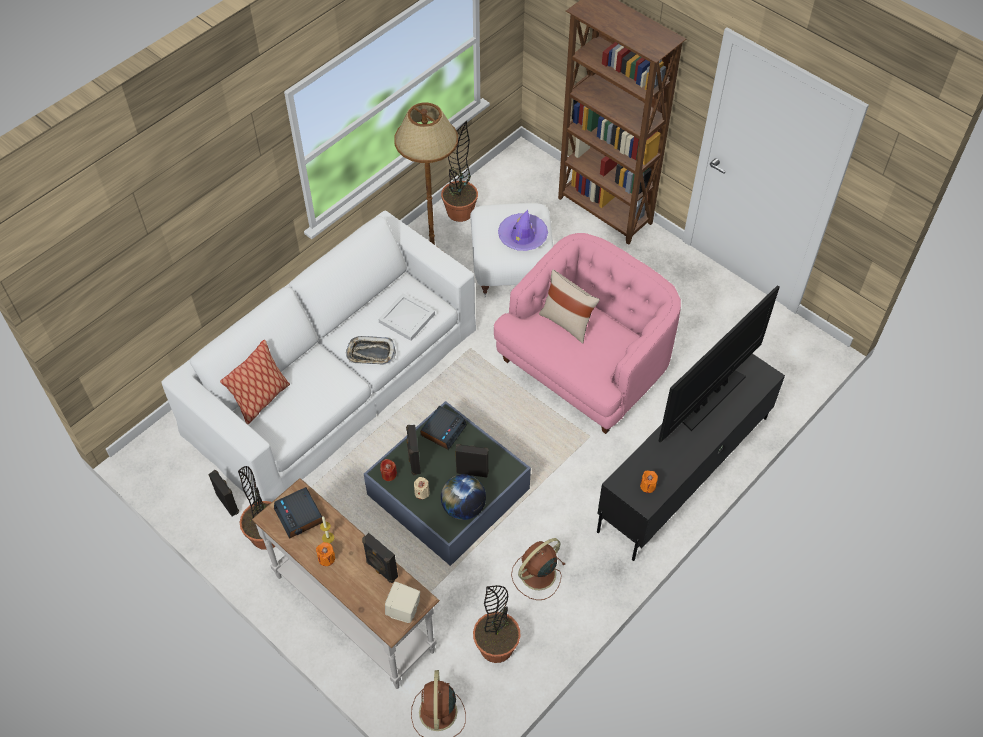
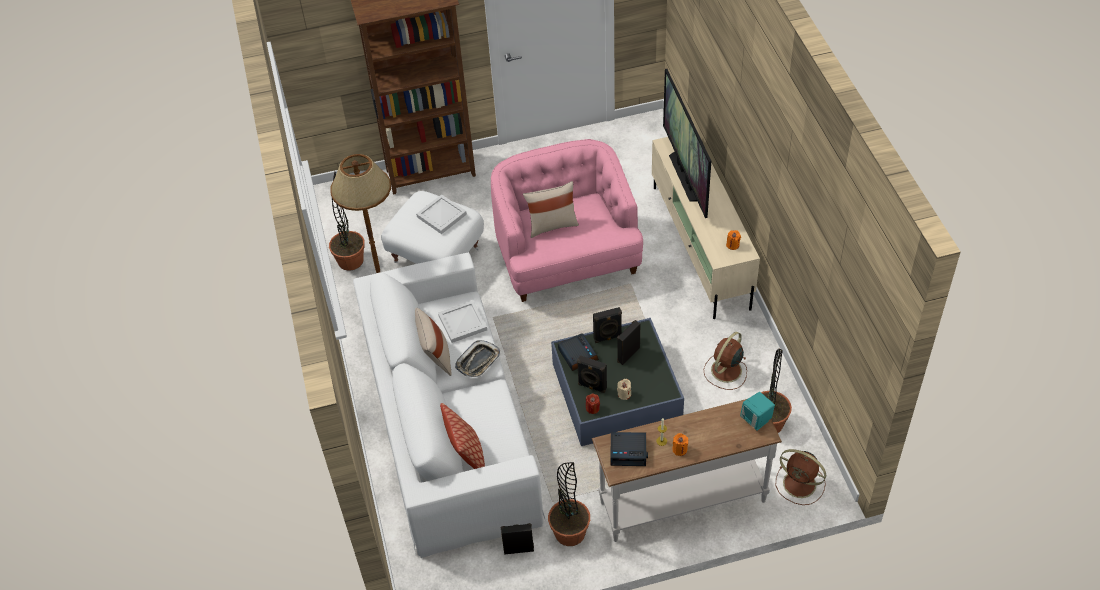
camera: 55 degrees left, 5 degrees down
black speaker [362,533,398,583] -> black speaker moved to [593,307,622,343]
beige speaker [385,582,420,623] -> turquoise speaker [740,392,775,431]
globe [441,474,486,520] -> none
purple hat [498,210,548,251] -> white tray [416,194,467,234]
brown fan [511,538,566,600] -> brown fan turned 45 degrees clockwise [703,332,747,390]
black tv stand [597,353,785,561] -> beige tv stand [652,137,760,319]
none -> beige pillow [415,308,452,376]

